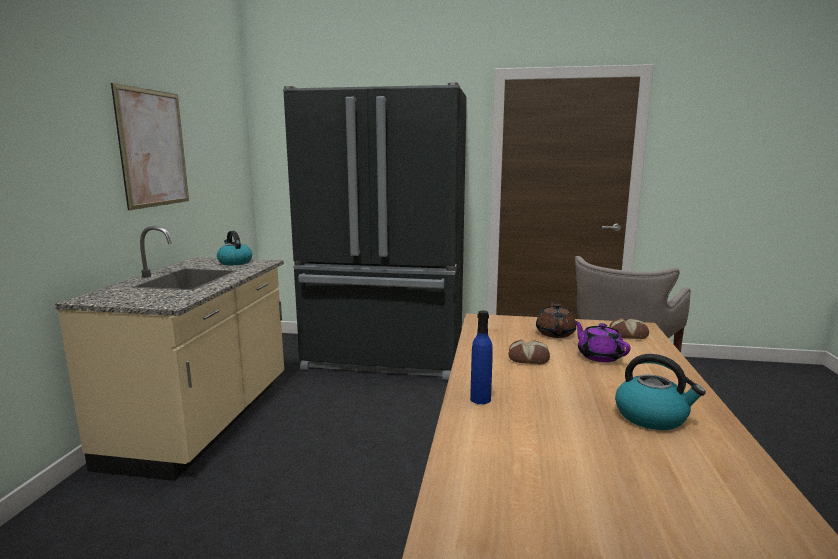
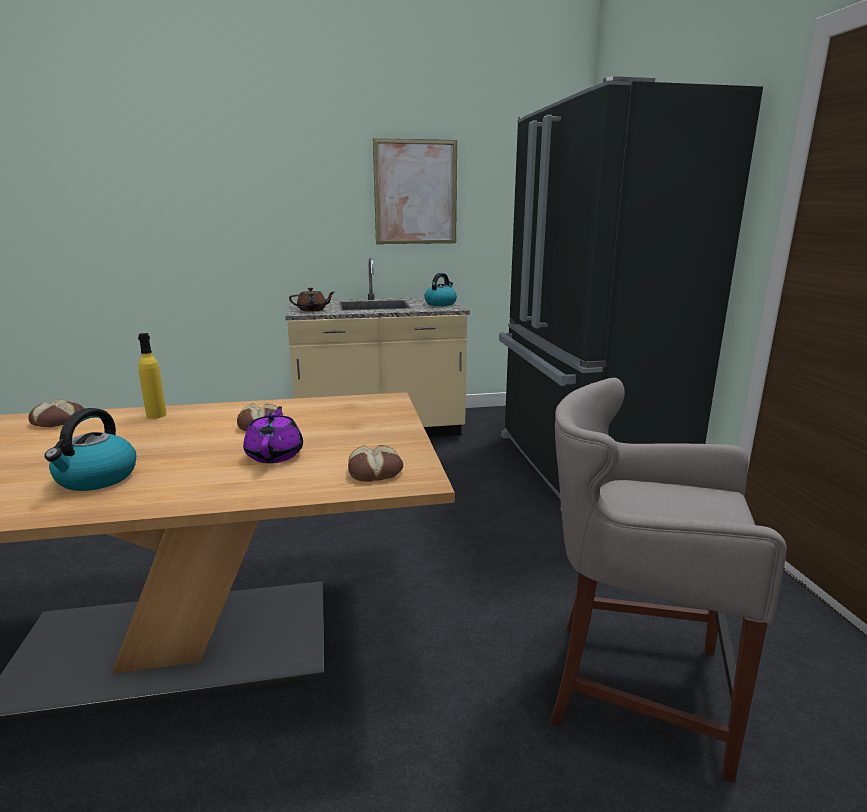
camera: 70 degrees right, 5 degrees up
blue bottle [470,311,493,404] -> yellow bottle [138,333,167,419]
brown teapot [536,301,576,338] -> brown teapot moved to [289,288,334,311]
purple teapot [574,321,631,362] -> purple teapot turned 45 degrees counterclockwise [243,406,303,463]
none -> bread [28,399,84,427]

